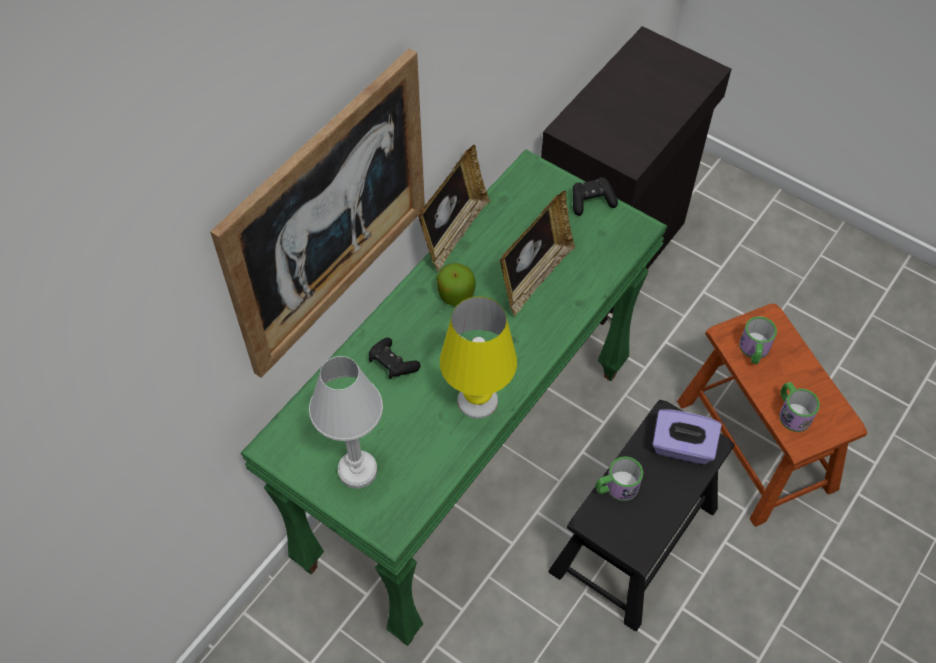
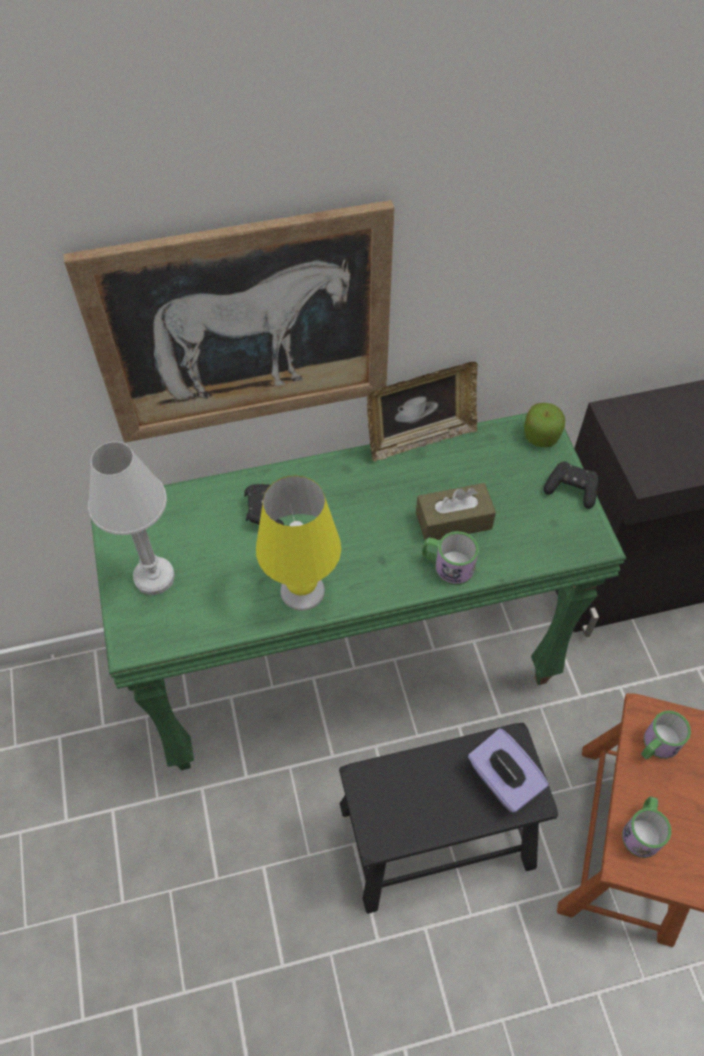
camera: 40 degrees right, 0 degrees up
apple [436,263,476,306] -> apple moved to [524,403,565,448]
picture frame [500,191,575,316] -> brown tissue box [416,483,496,540]
mug [595,456,643,501] -> mug moved to [422,531,479,585]

